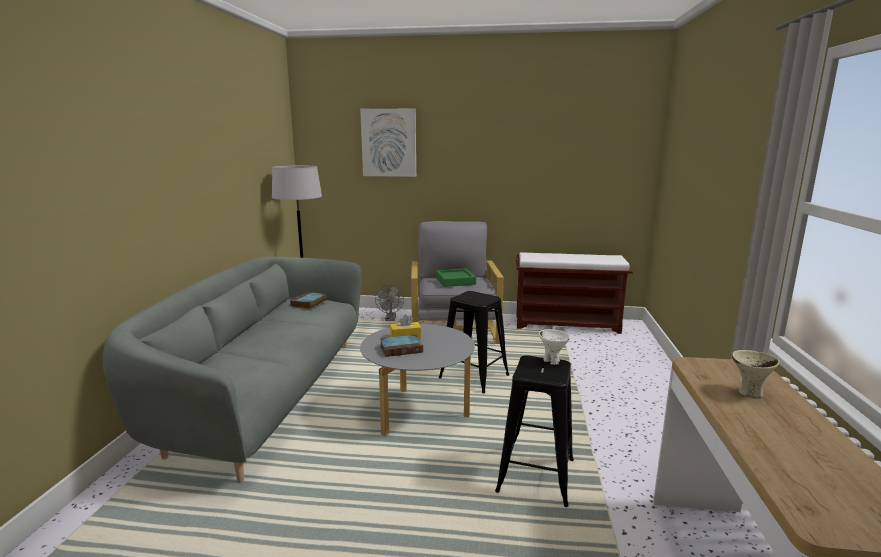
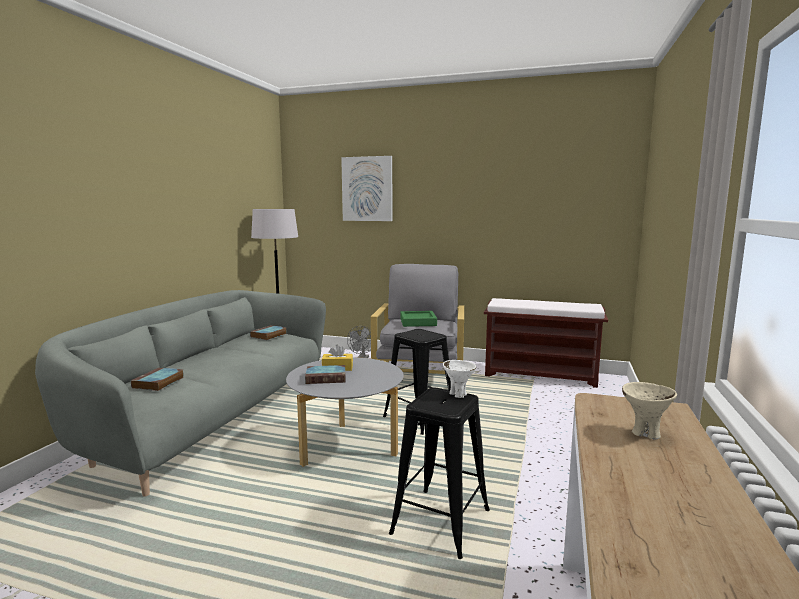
camera: 10 degrees right, 5 degrees down
none -> book [131,368,184,391]

